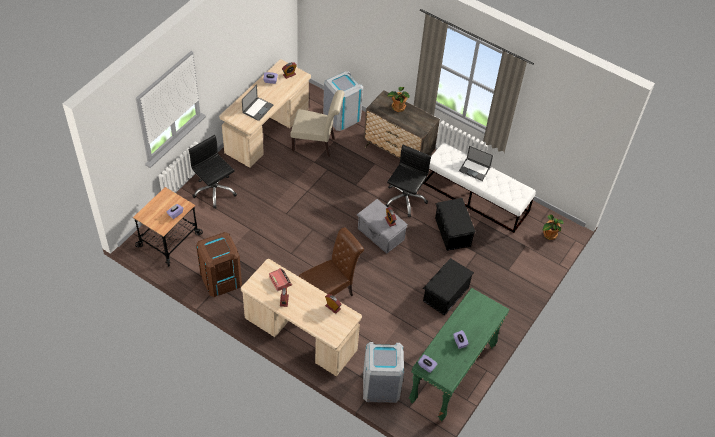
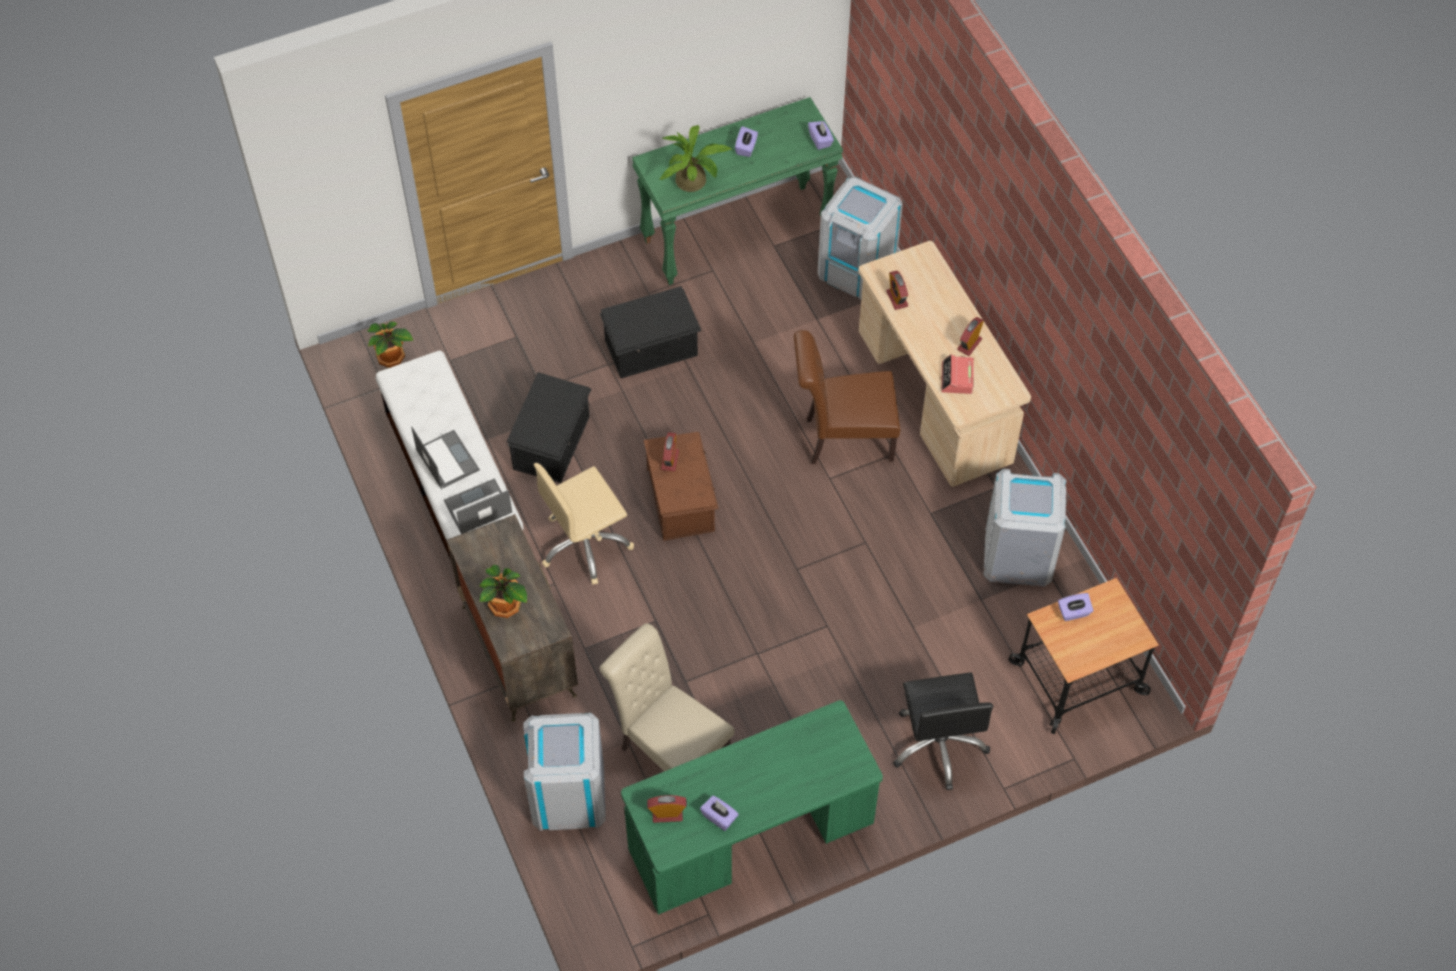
camera: 145 degrees left, 5 degrees up
brown trash can [196,232,242,297] -> grey trash can [983,469,1066,587]
beige desk [219,59,311,168] -> green desk [621,700,883,915]
laptop [242,84,274,121] -> laptop moved to [444,478,512,534]
grey storage box [357,199,408,254] -> brown storage box [644,432,719,541]
black office chair [385,145,431,217] -> beige office chair [534,463,634,585]
none -> potted plant [660,125,733,192]

